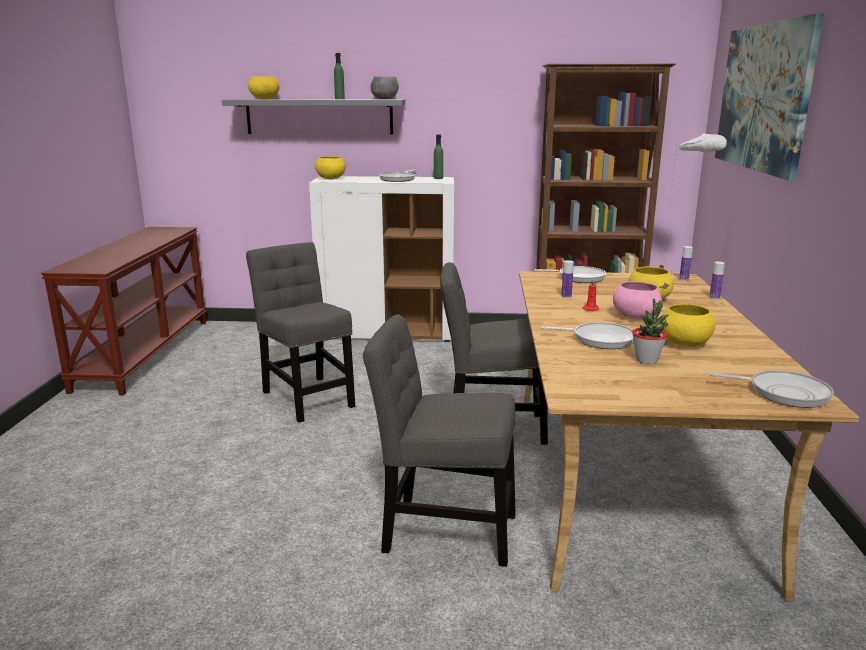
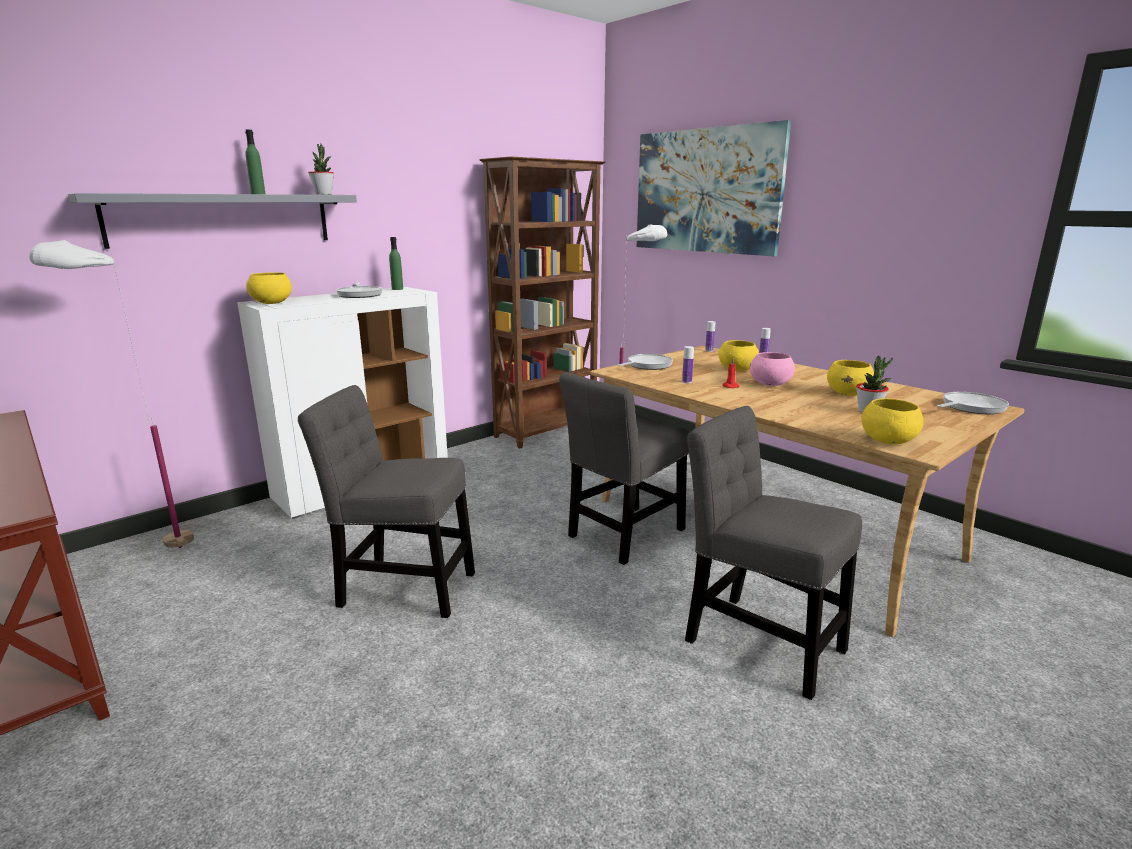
camera: 45 degrees left, 0 degrees up
yellow bowl [248,76,279,99] -> yellow bowl moved to [862,398,924,444]
grey chair [363,314,516,567] -> grey chair turned 75 degrees clockwise [685,406,862,700]
grey bowl [371,76,399,99] -> potted plant [308,144,334,195]
frying pan [541,322,634,349] -> none
none -> white floor lamp [29,240,194,548]

